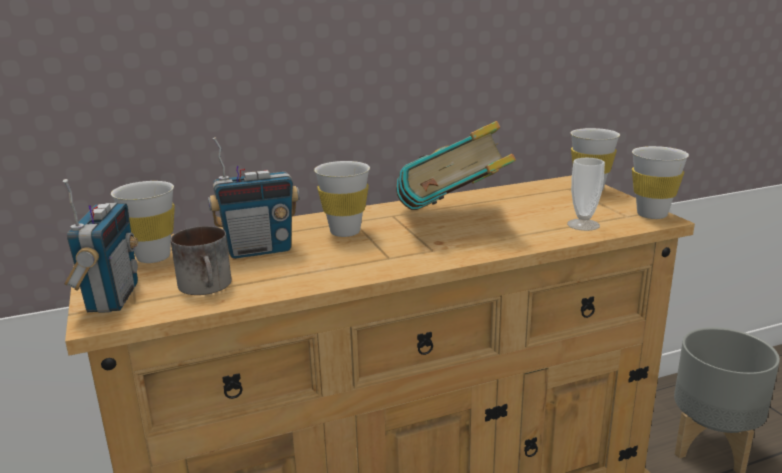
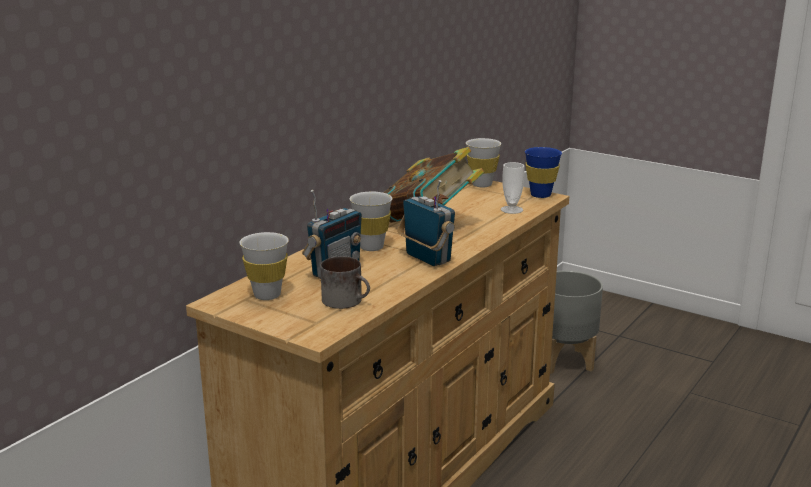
camera: 35 degrees left, 0 degrees up
radio [63,179,138,313] -> radio moved to [397,180,455,266]
white cup [632,146,689,219] -> blue cup [525,147,562,198]

